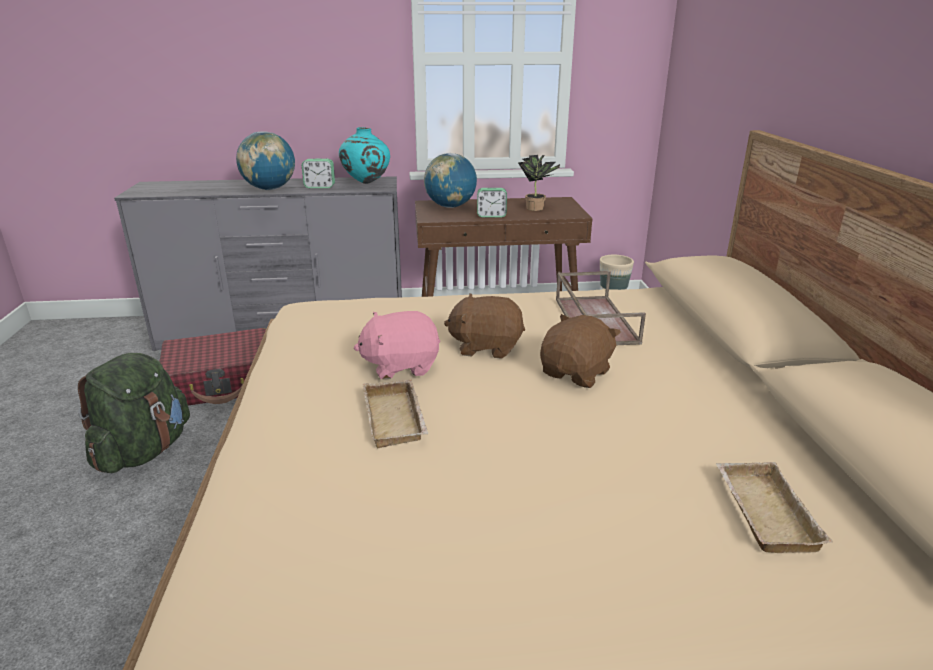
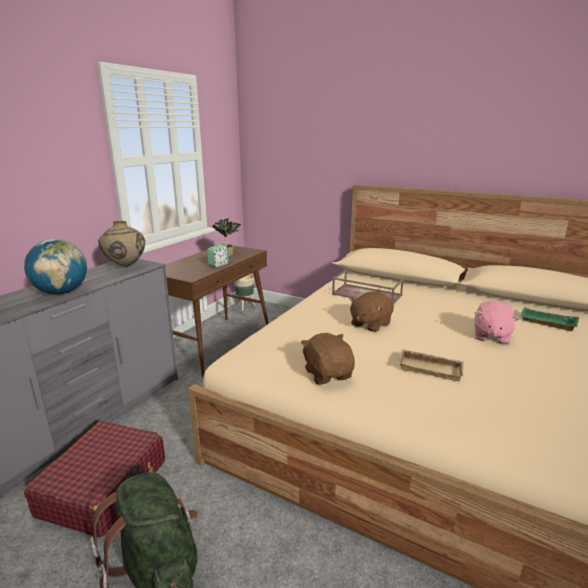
camera: 55 degrees left, 5 degrees down
alarm clock [302,158,335,188] -> none
turquoise vase [339,127,390,184] -> beige vase [98,221,145,267]
pink plush toy [354,311,440,379] -> pink plush toy moved to [474,301,519,345]
globe [424,153,477,208] -> none
brown plush toy [540,314,621,388] -> brown plush toy moved to [301,333,355,385]
beige tray [716,462,833,553] -> green tray [520,307,579,331]

